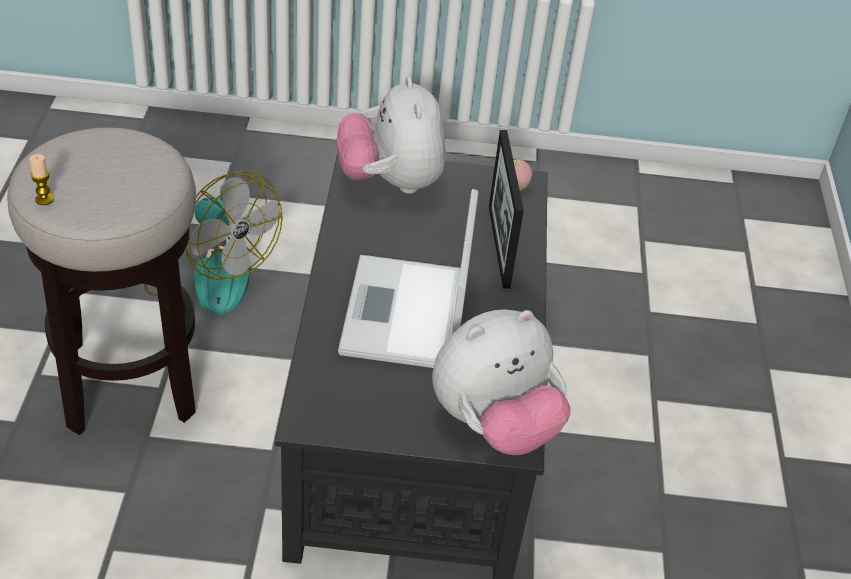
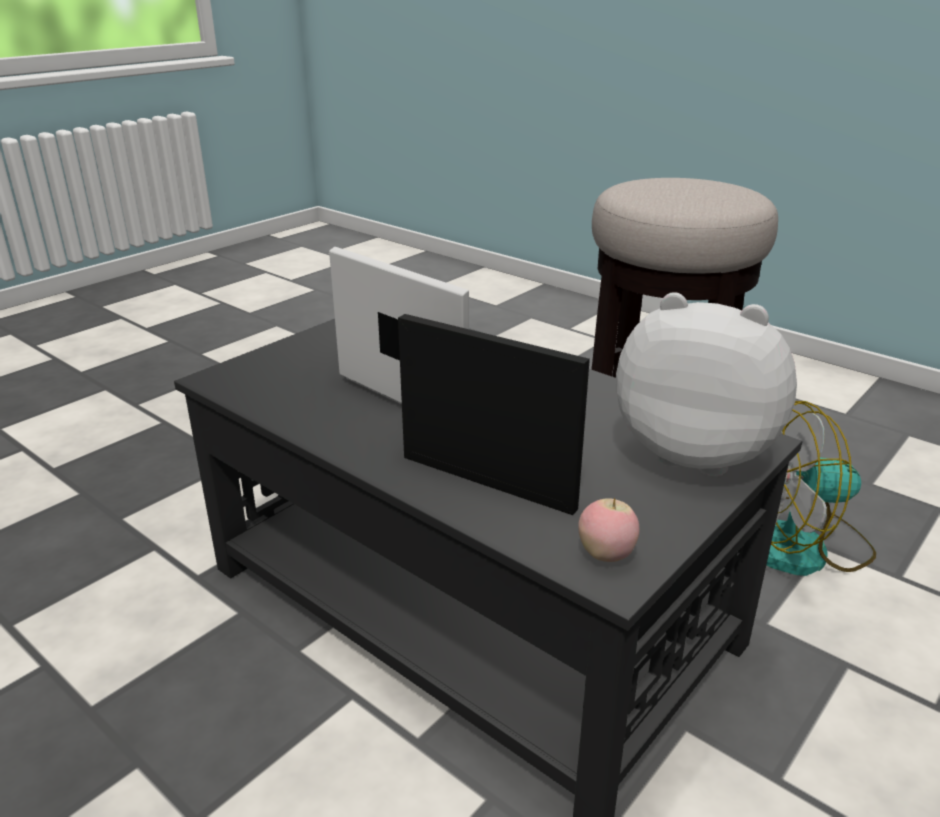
camera: 130 degrees right, 15 degrees down
candle [29,154,54,205] -> none
plush toy [432,310,570,455] -> none

